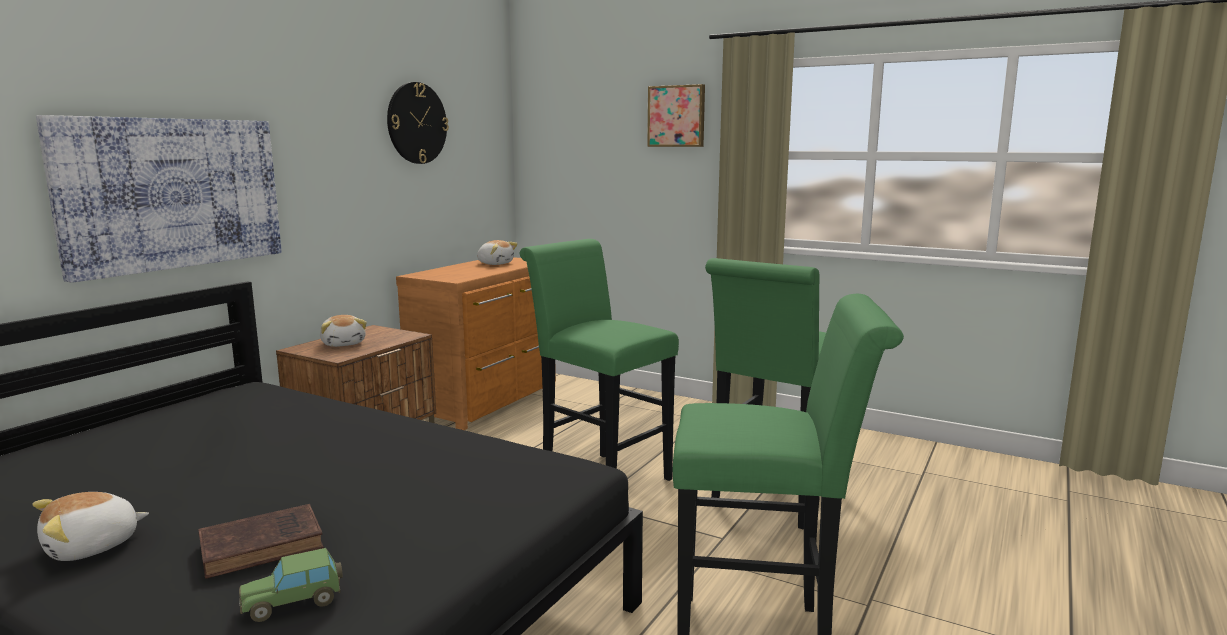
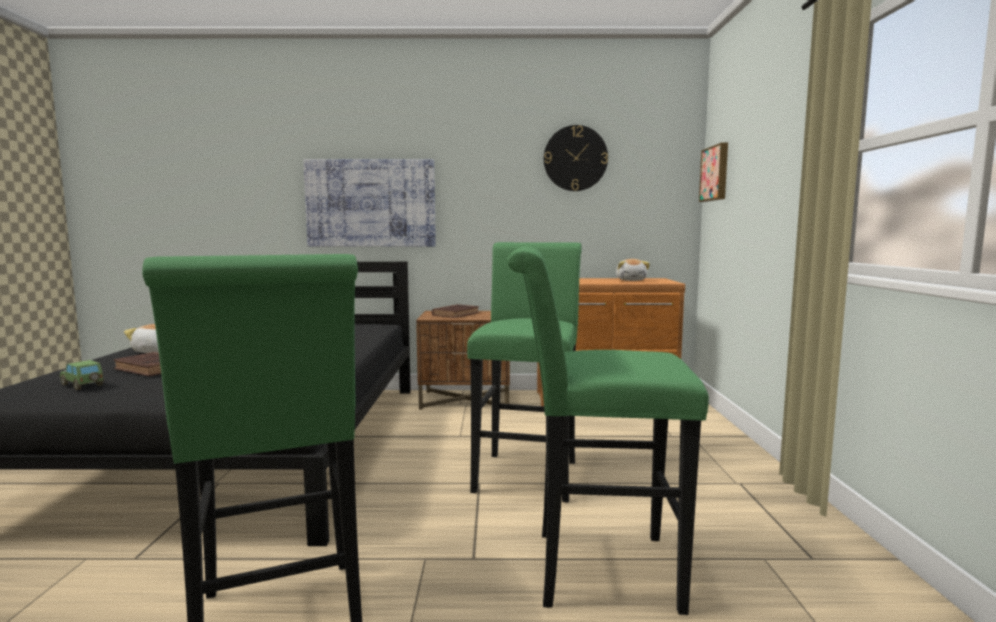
camera: 60 degrees right, 5 degrees down
plush toy [320,315,367,347] -> brown book [432,304,479,318]
picture [647,84,705,147] -> picture moved to [699,143,728,202]

